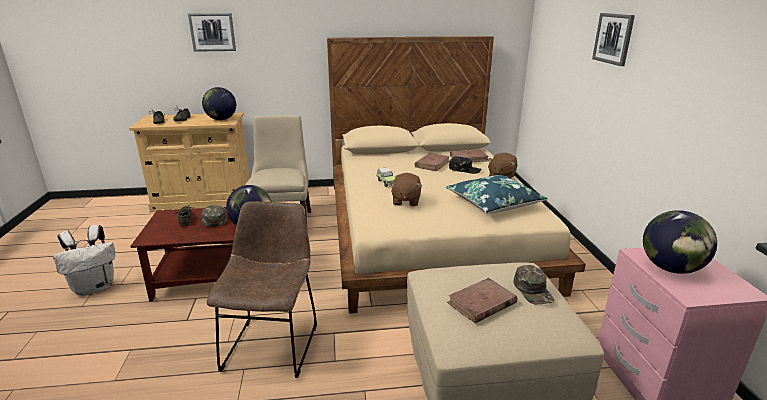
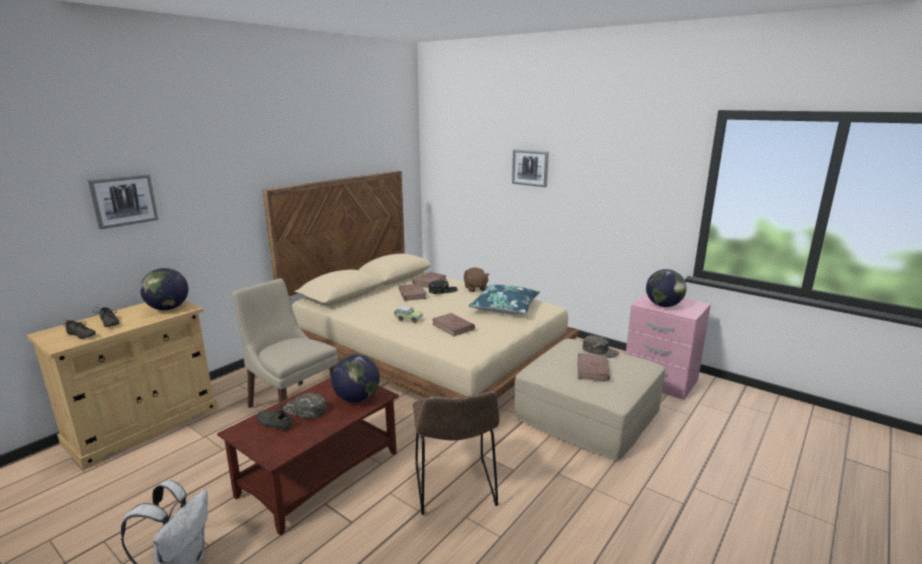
camera: 45 degrees left, 5 degrees down
brown chair [207,201,317,378] -> brown chair turned 150 degrees counterclockwise [413,391,500,515]
brown plush toy [390,173,422,206] -> brown book [432,313,475,336]

